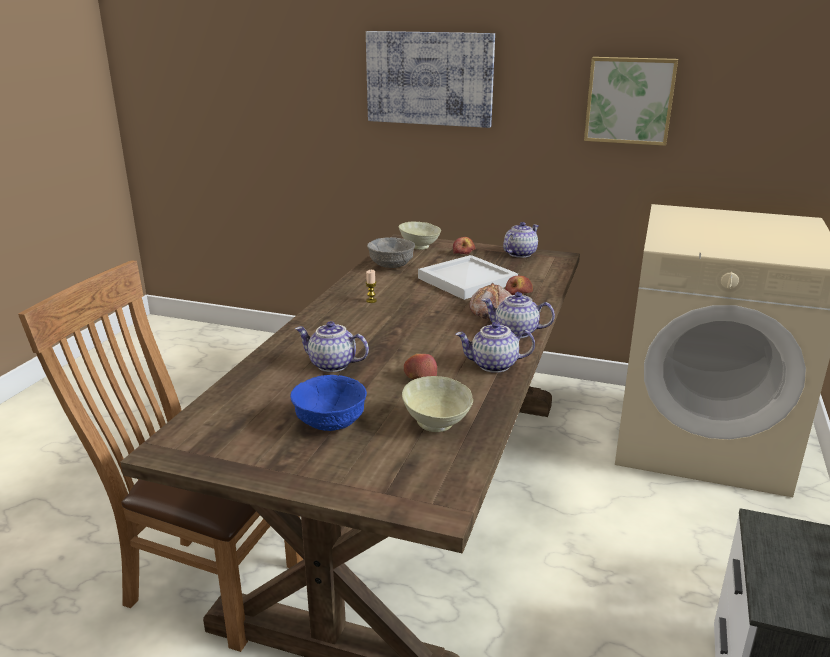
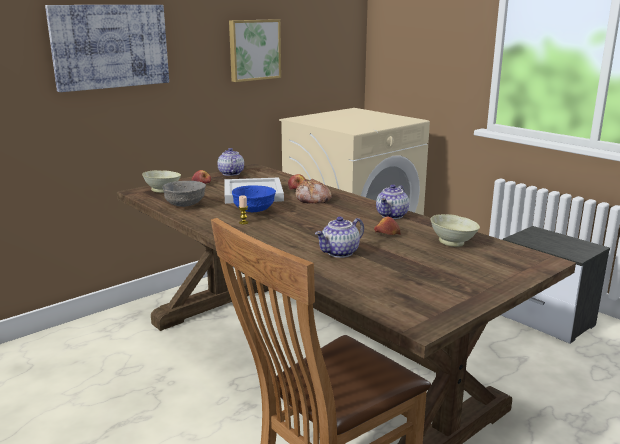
camera: 60 degrees left, 5 degrees down
blue bowl [290,375,367,431] -> blue bowl moved to [232,185,276,212]
teapot [482,292,555,338] -> none

